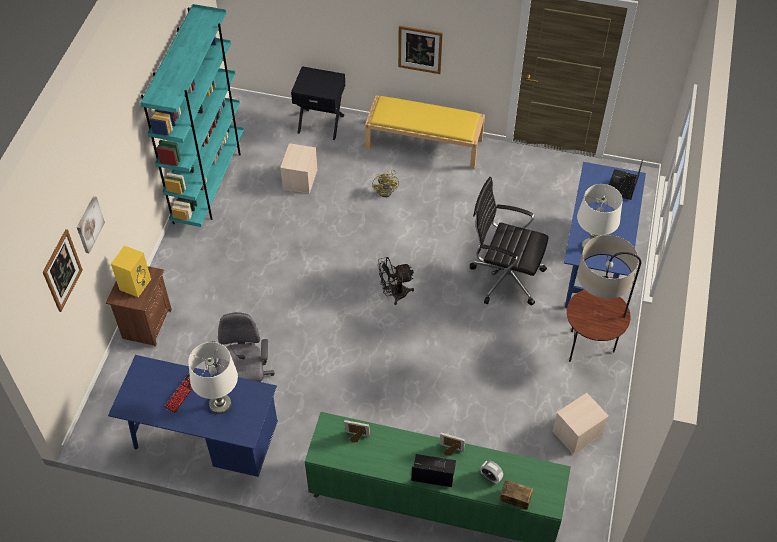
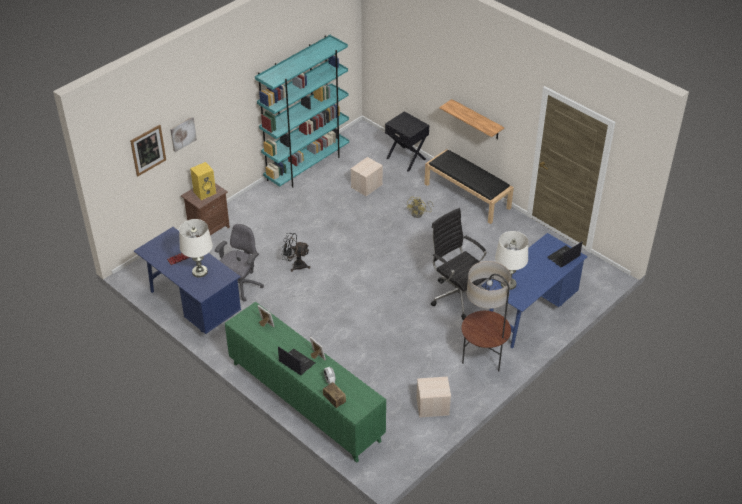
camera: 30 degrees right, 10 degrees down
yellow bench [365,95,485,169] -> black bench [424,149,514,224]
black fan [378,257,414,305] -> black fan moved to [281,233,310,272]
picture [398,25,443,74] -> shelf [439,99,504,139]

